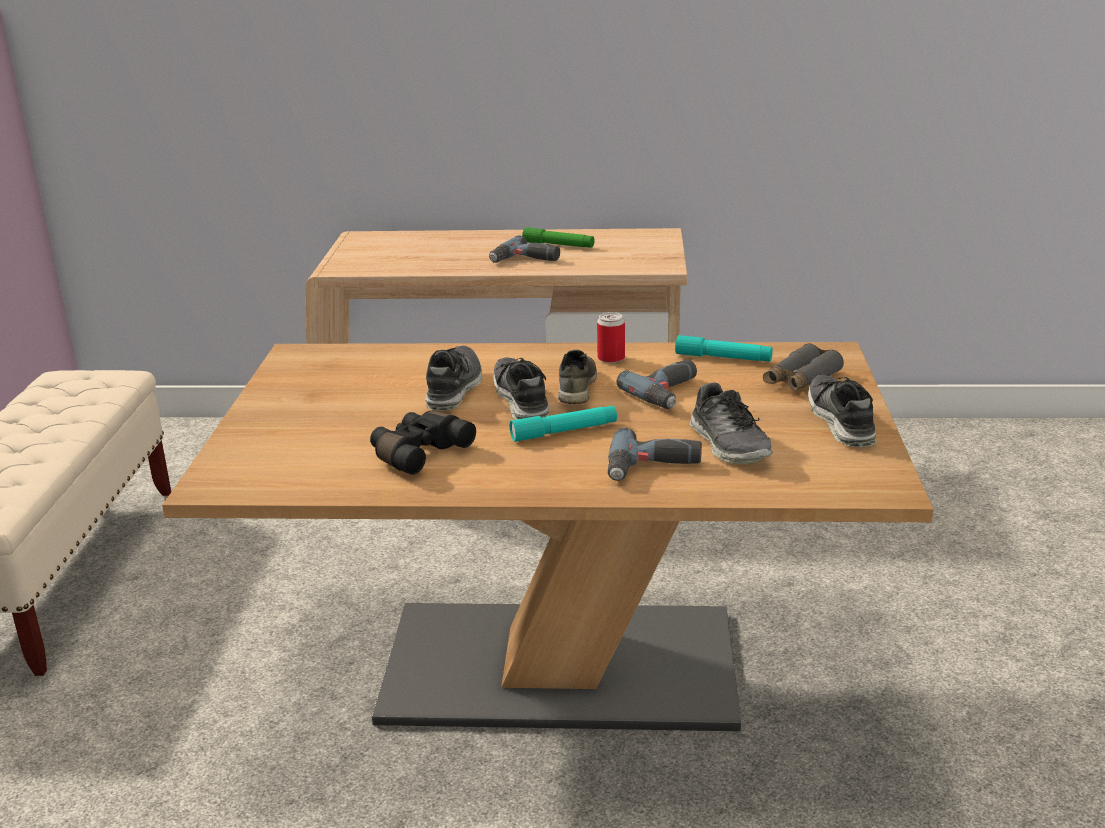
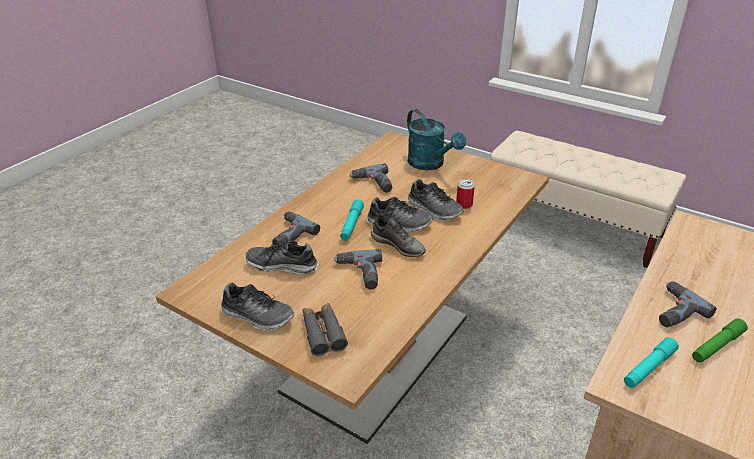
camera: 120 degrees right, 10 degrees up
black binoculars [370,411,476,475] -> power drill [349,163,392,193]
can [597,312,625,363] -> can moved to [456,179,475,209]
turquoise flashlight [675,335,773,362] -> turquoise flashlight moved to [624,337,679,388]
none -> turquoise watering can [407,109,466,170]

